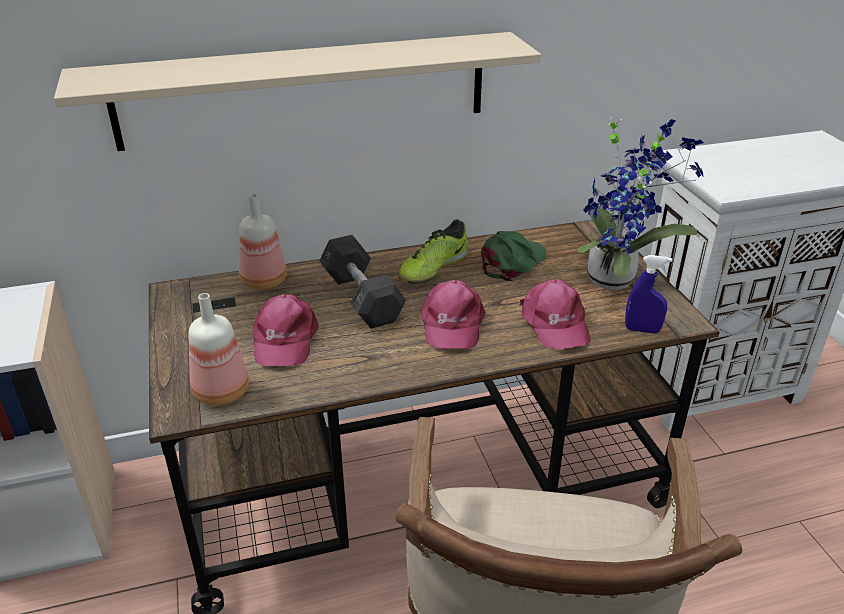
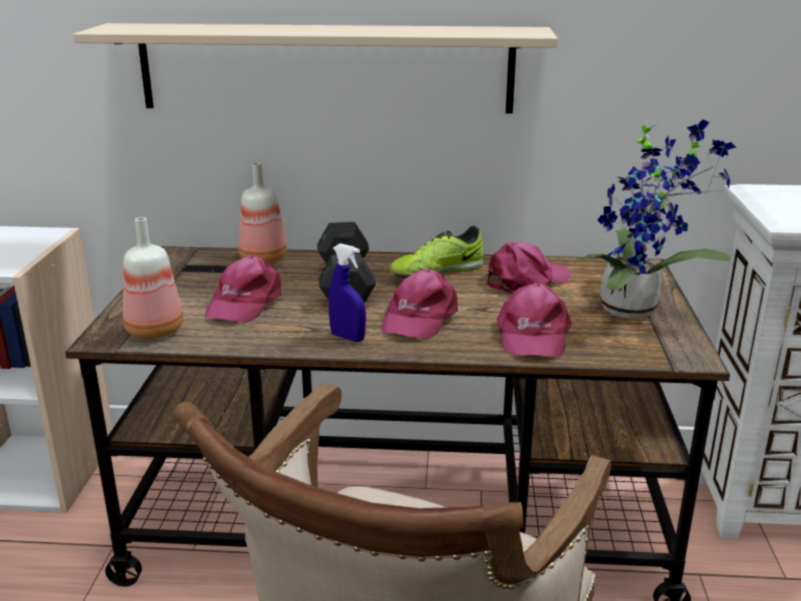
camera: 20 degrees right, 10 degrees down
green cap [481,231,547,281] -> pink cap [487,242,571,293]
blue spray bottle [625,255,672,334] -> blue spray bottle moved to [328,243,366,342]

